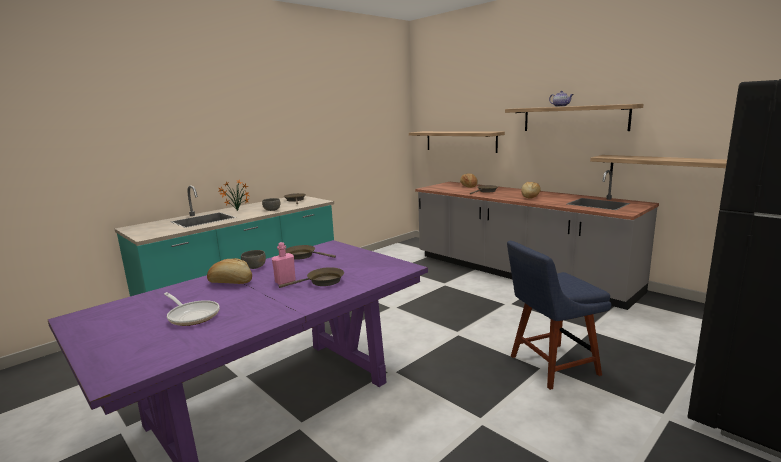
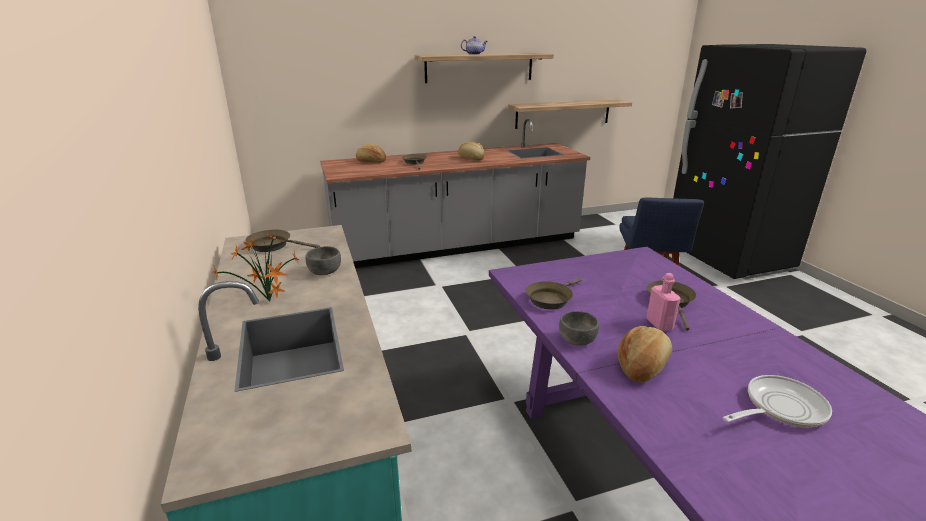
camera: 65 degrees left, 10 degrees up
shelf [409,131,505,153] -> none

